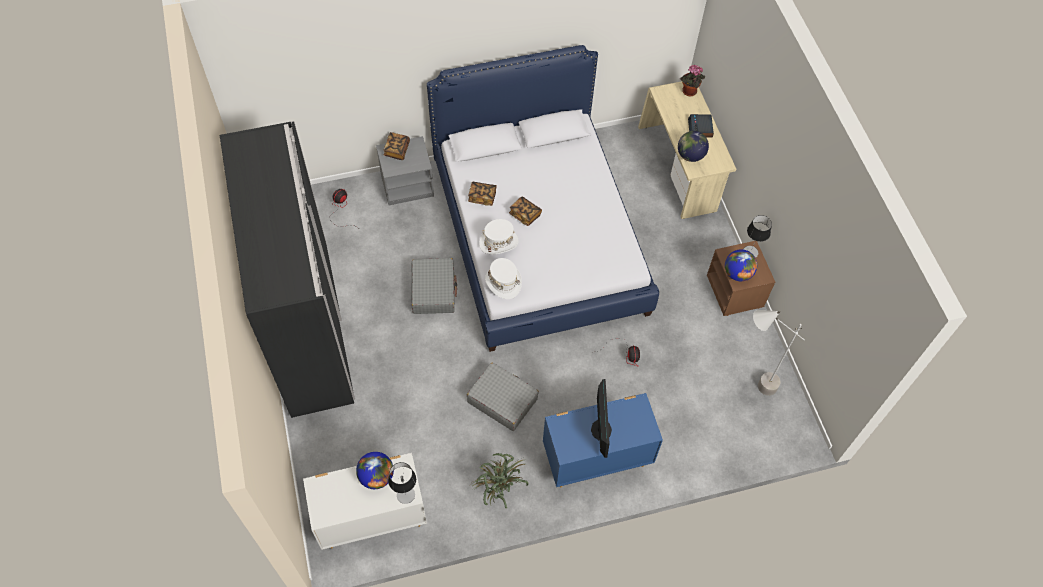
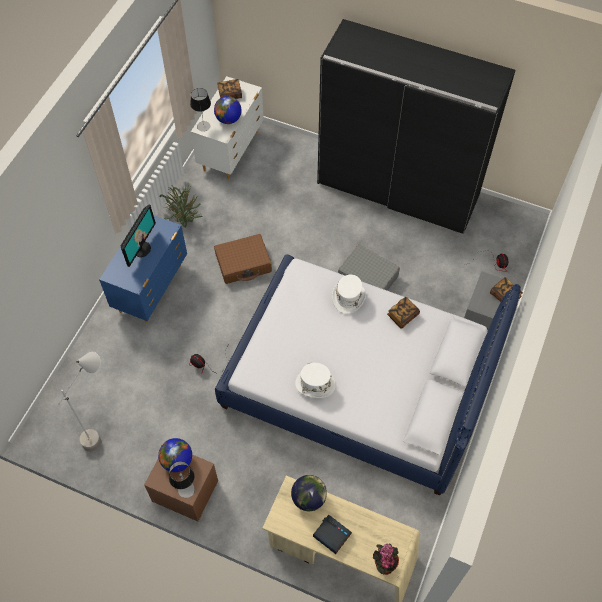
camera: 130 degrees right, 0 degrees up
grey suitcase [467,363,539,431] -> brown suitcase [214,234,272,284]
white hat [485,258,522,299] -> white hat moved to [295,363,336,398]
book [509,196,542,226] -> book moved to [217,79,242,99]
monitor [591,379,612,458] -> monitor turned 105 degrees counterclockwise [121,204,156,267]

